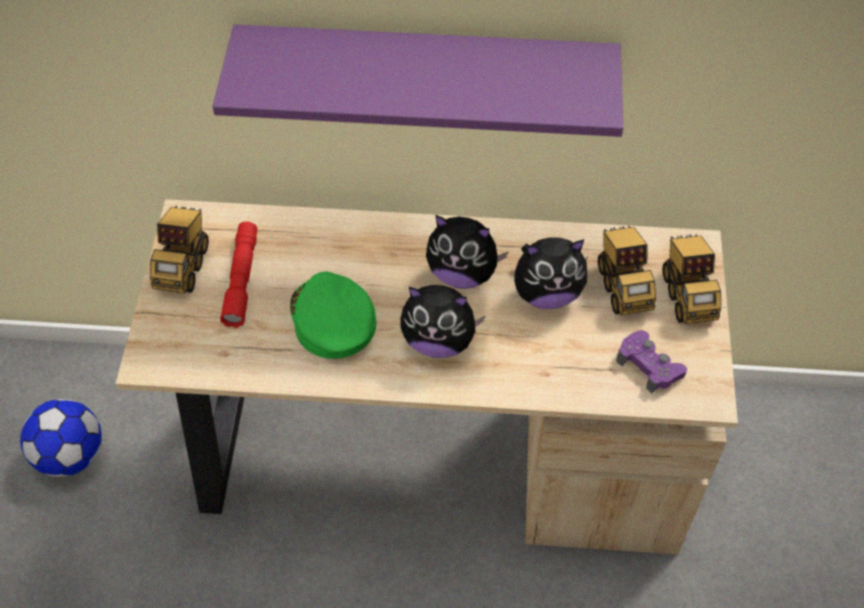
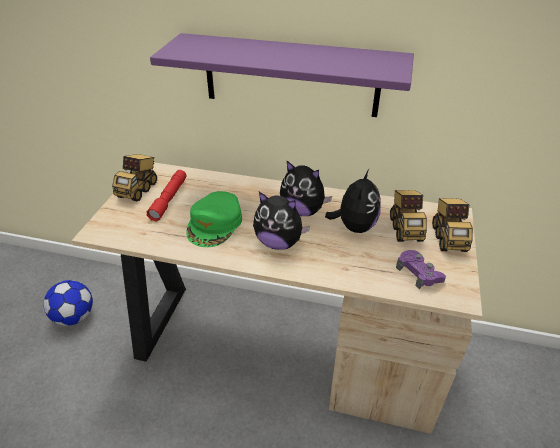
camera: 10 degrees right, 15 degrees down
green cap [290,272,376,359] -> green cap turned 150 degrees counterclockwise [186,191,242,247]
plush toy [514,237,587,309] -> plush toy turned 75 degrees counterclockwise [325,169,381,233]

